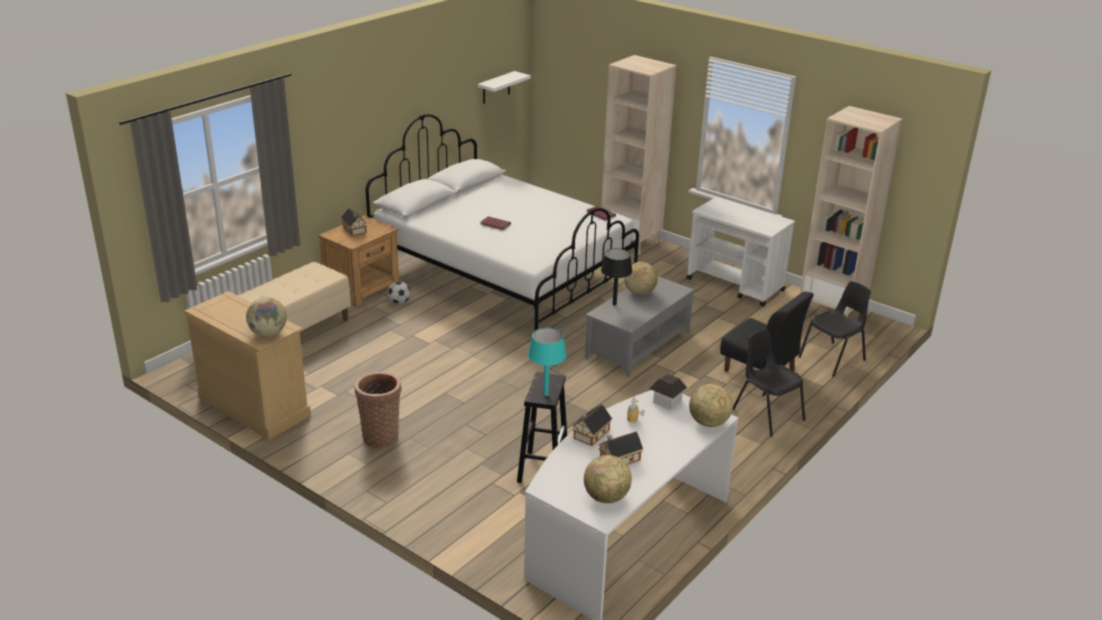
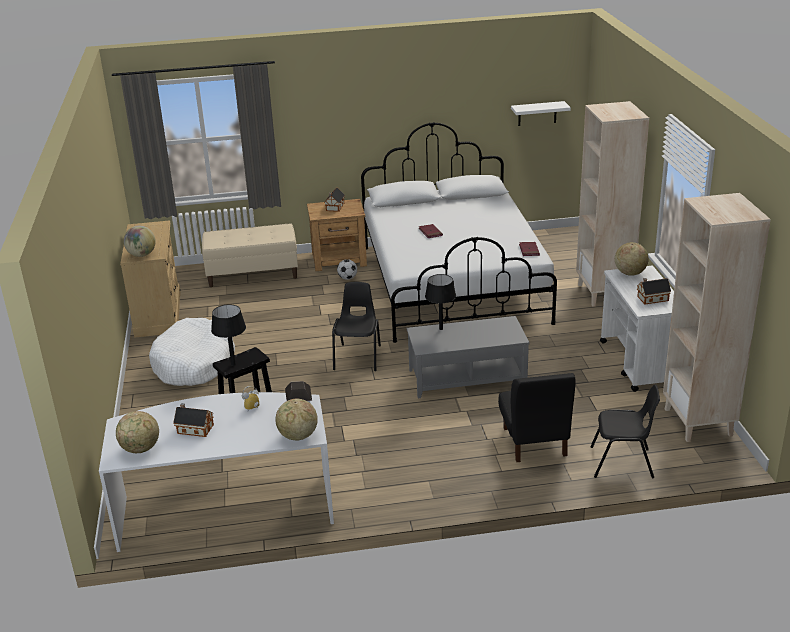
camera: 45 degrees right, 0 degrees up
basket [354,372,401,448] -> white dog bed [149,318,235,386]
turquoise table lamp [528,328,567,396] -> black table lamp [211,304,246,366]
toy house [572,404,612,446] -> toy house moved to [637,278,671,304]
globe [624,262,658,295] -> globe moved to [615,242,649,276]
black chair [733,329,805,437] -> black chair moved to [332,282,381,371]

